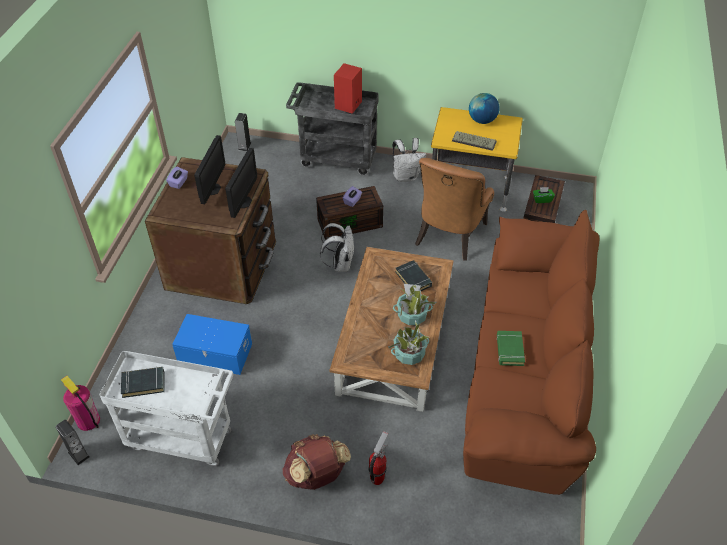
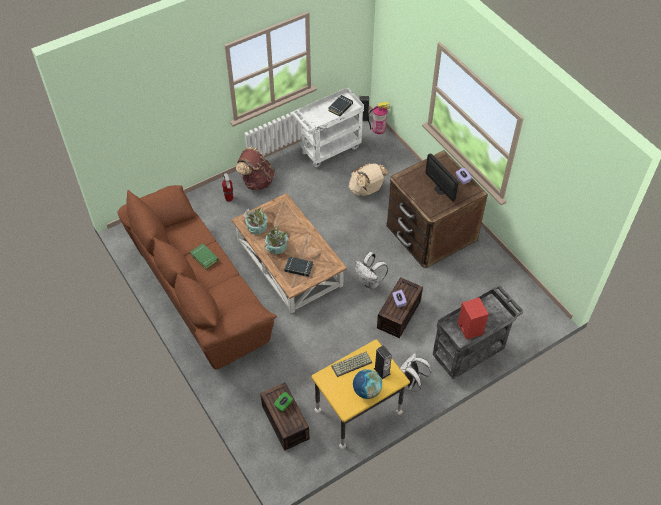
camera: 135 degrees right, 5 degrees up
blue storage box [172,314,252,375] -> beige backpack [348,163,389,196]
monitor [225,148,257,218] -> none
speaker [235,113,251,151] -> speaker moved to [374,345,392,379]
brown chair [415,158,494,261] -> none

